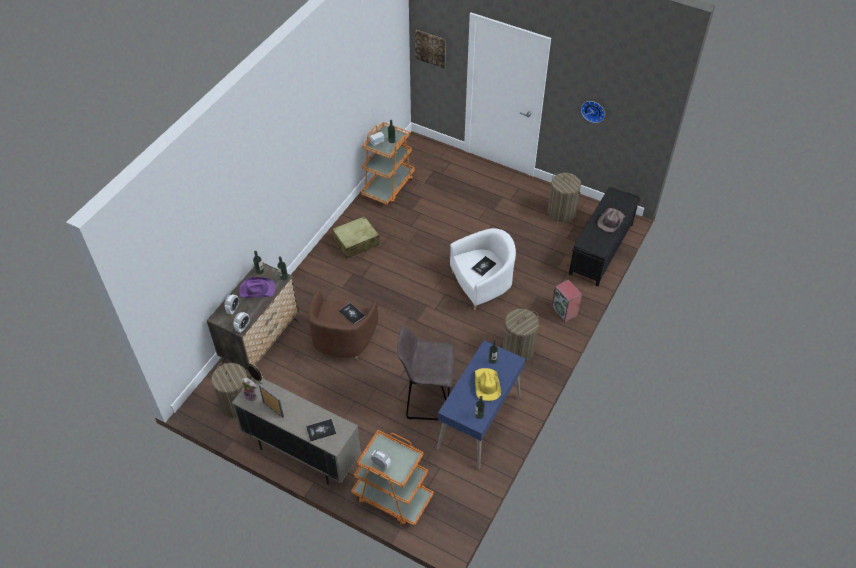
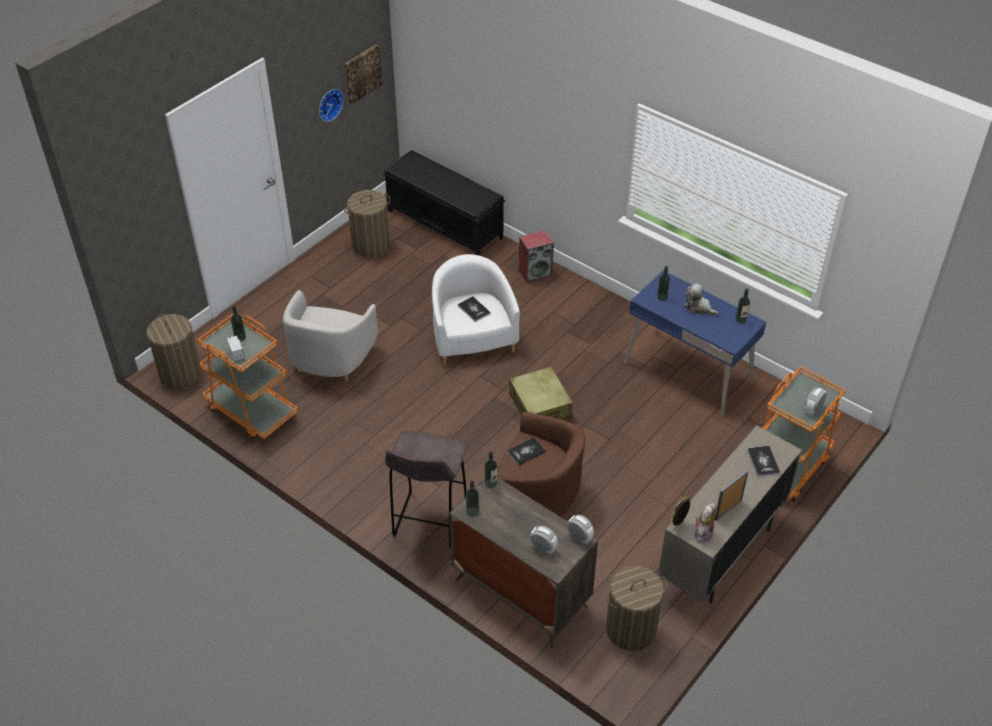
camera: 80 degrees left, 5 degrees down
purple hat [239,277,275,298] -> none
beige suitcase [332,216,380,258] -> beige suitcase moved to [509,367,573,420]
grey stool [397,326,455,420] -> grey stool moved to [385,430,469,548]
picture [415,30,446,68] -> picture moved to [345,44,382,105]
yellow hat [475,368,501,401] -> plush toy [684,283,718,316]
laundry basket [502,309,539,361] -> laundry basket moved to [146,314,202,388]
brown hat [597,208,625,232] -> none
none -> white armchair [283,290,378,381]

